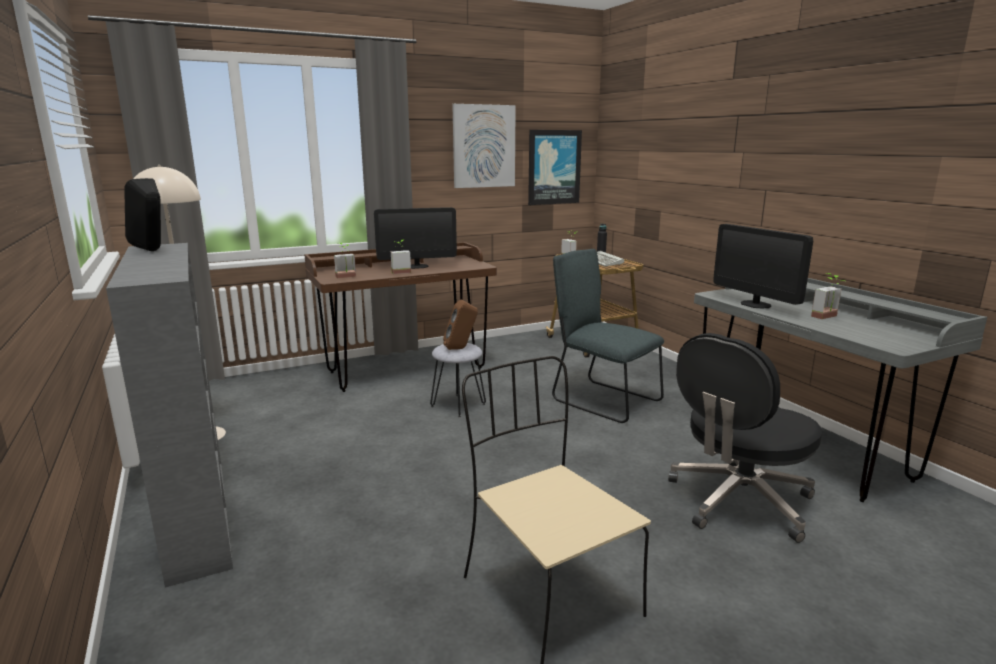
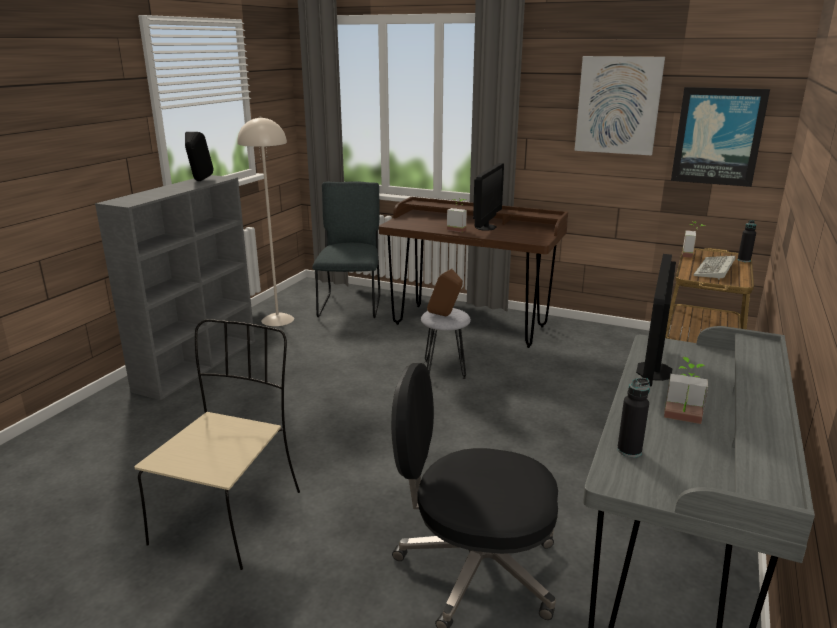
camera: 50 degrees right, 5 degrees up
potted plant [334,243,356,278] -> none
monitor [374,207,457,269] -> monitor turned 105 degrees counterclockwise [473,163,504,231]
grey chair [552,249,664,423] -> grey chair moved to [312,181,380,318]
none -> black bottle [617,378,650,458]

